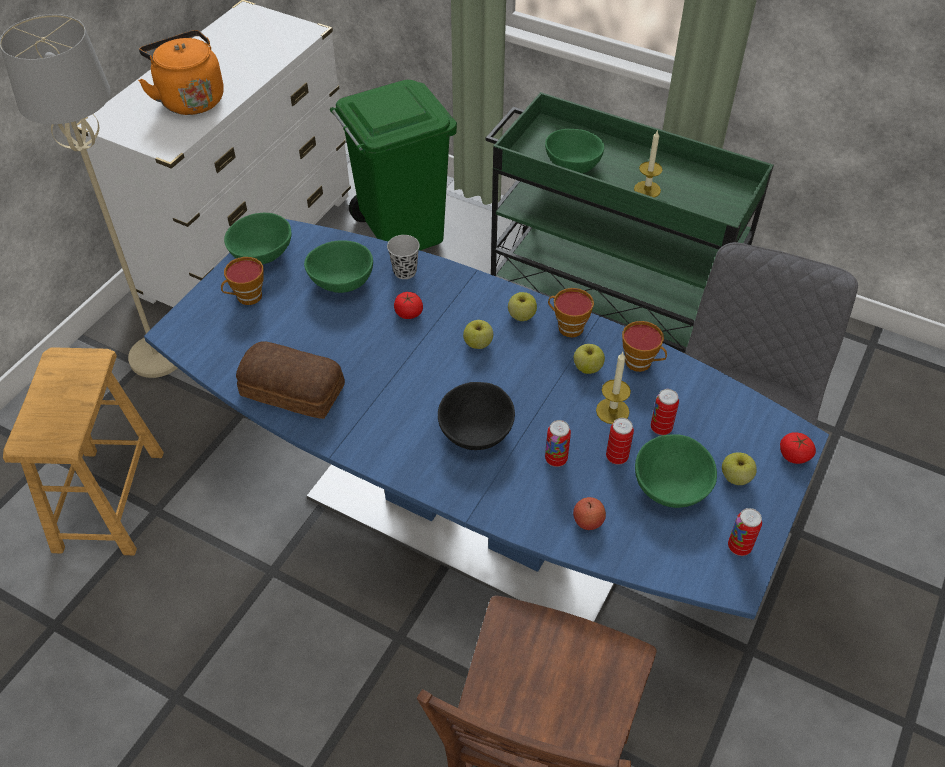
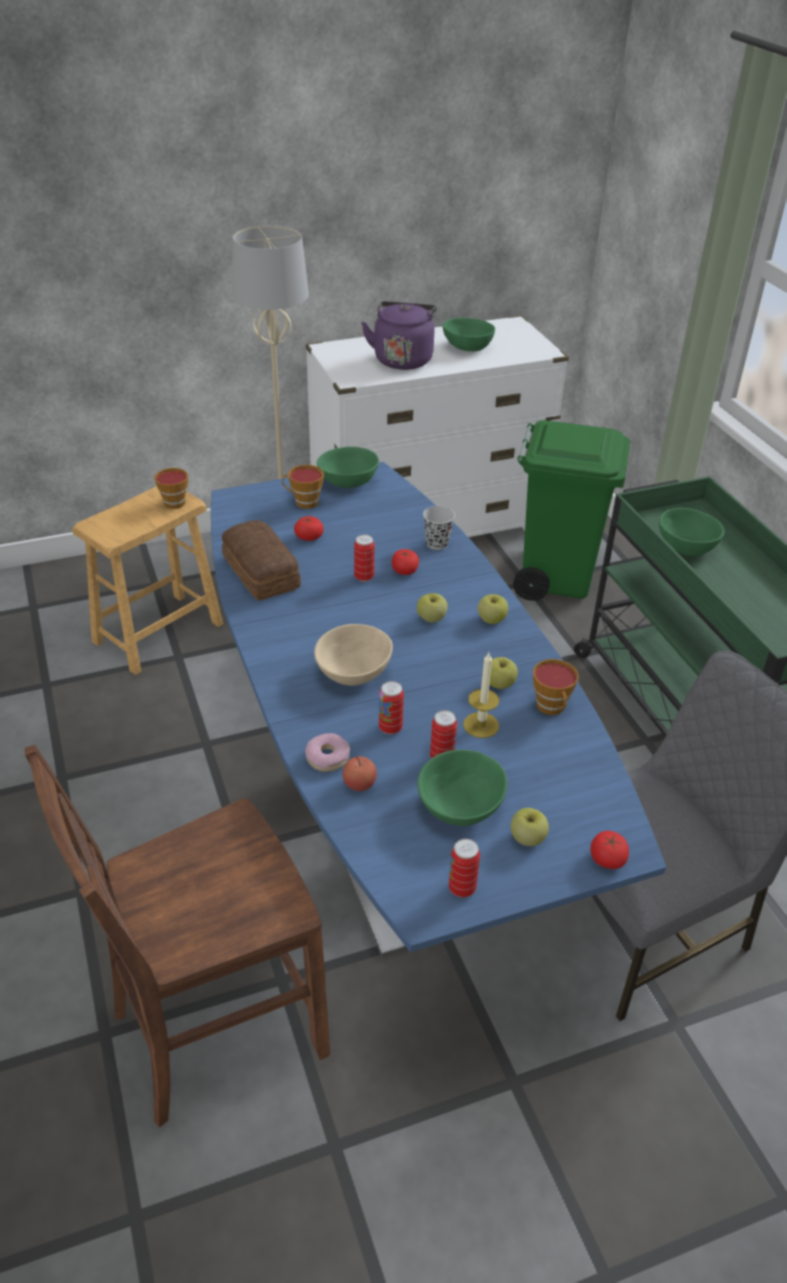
camera: 40 degrees right, 10 degrees down
orange kettle [138,30,224,115] -> purple kettle [361,301,437,370]
green bowl [304,240,373,293] -> green bowl moved to [442,318,495,351]
black bowl [438,382,515,450] -> beige bowl [314,624,393,686]
cup [548,288,594,337] -> cup moved to [154,468,188,509]
candle [634,131,663,198] -> none
can [651,389,679,435] -> can moved to [354,534,375,582]
none -> tomato [294,516,324,541]
none -> donut [305,733,350,772]

